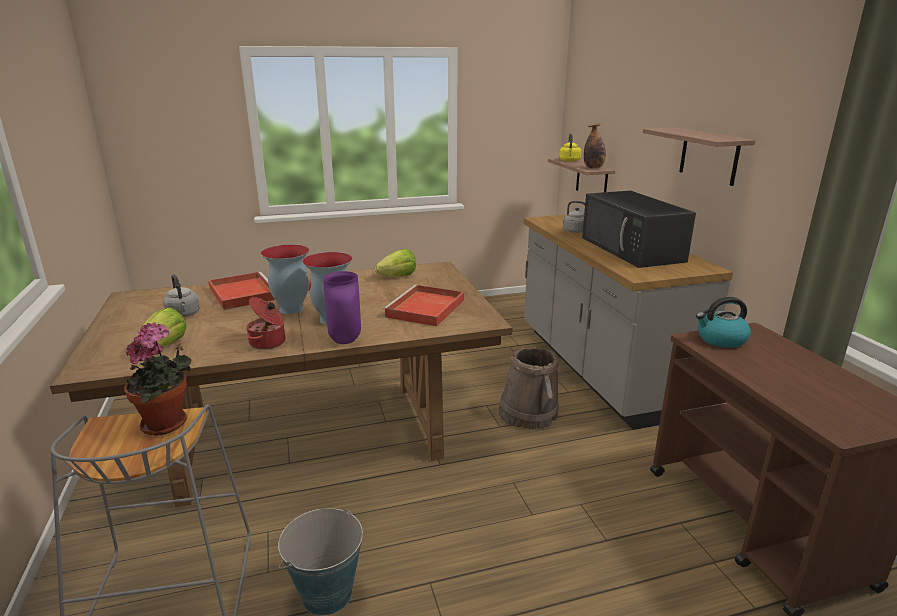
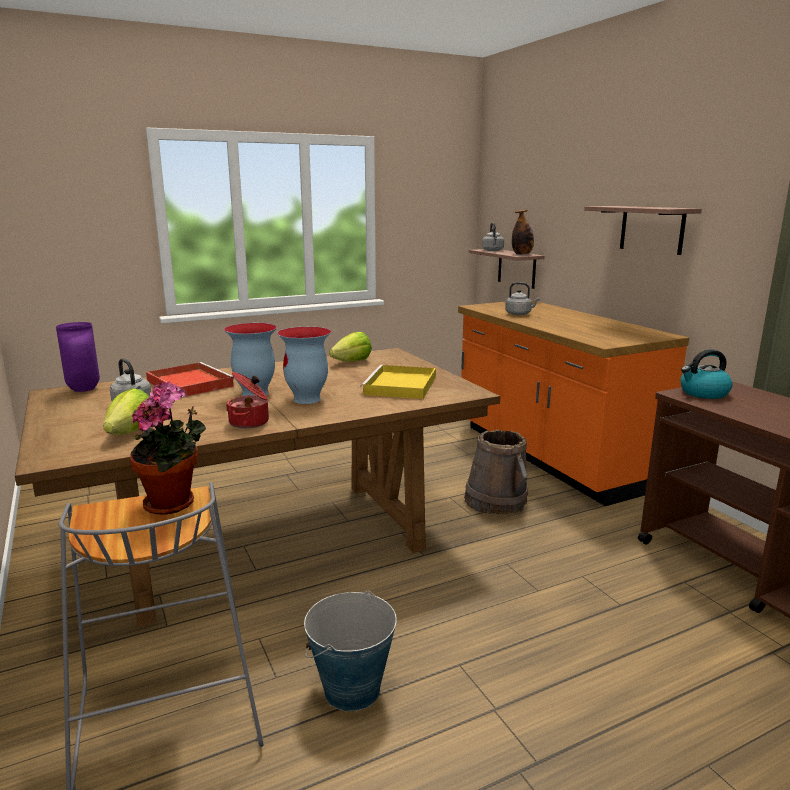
camera: 10 degrees left, 5 degrees down
purple vase [323,271,361,344] -> purple vase moved to [56,322,100,392]
red tray [383,285,464,326] -> yellow tray [360,365,436,399]
grey counter [524,215,733,430] -> orange counter [458,300,689,506]
yellow kettle [559,133,581,162] -> grey kettle [482,223,504,251]
black microwave [582,191,696,268] -> none

